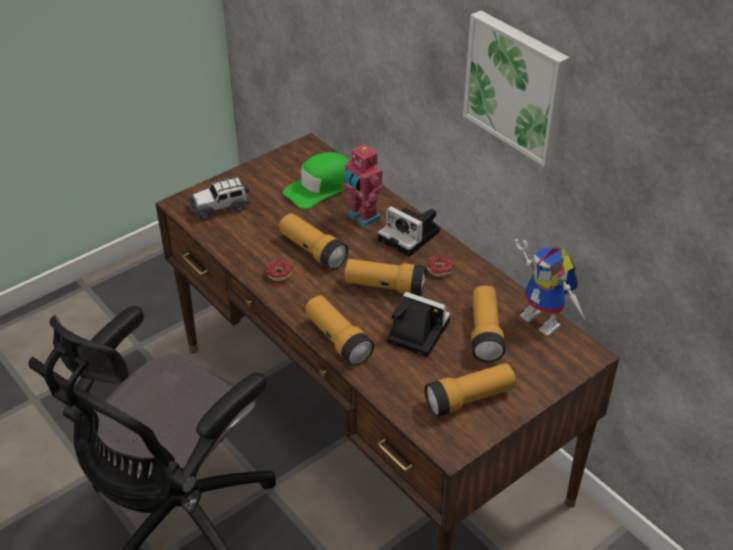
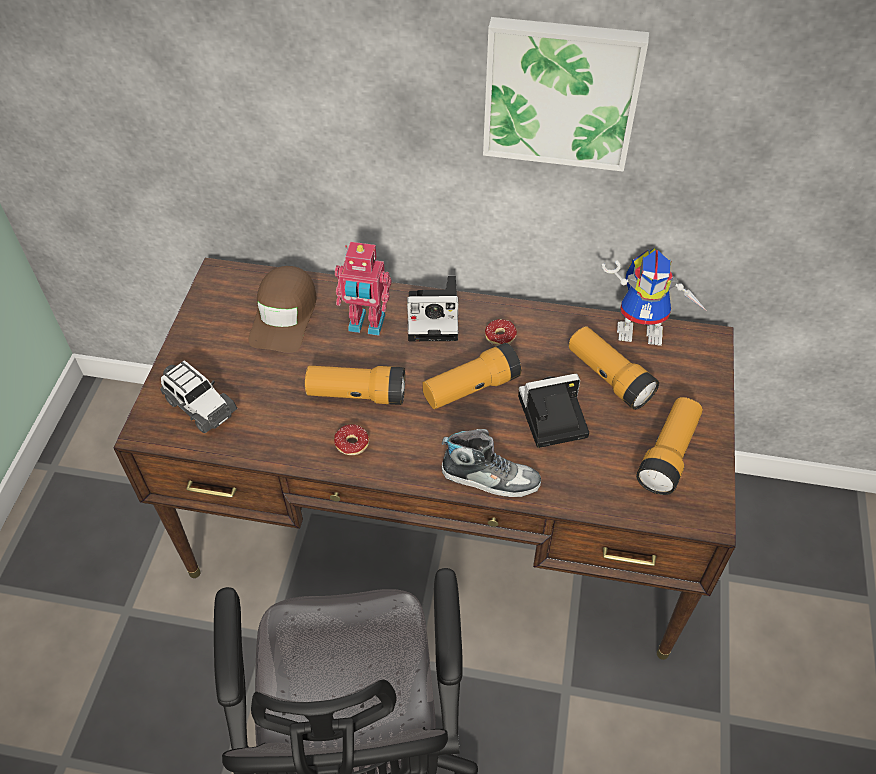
camera: 40 degrees left, 10 degrees up
toy car [189,176,251,220] -> toy car turned 75 degrees counterclockwise [160,360,237,433]
green cap [283,152,349,209] -> brown cap [249,266,317,353]
flashlight [305,295,374,366] -> shoe [442,429,541,497]

